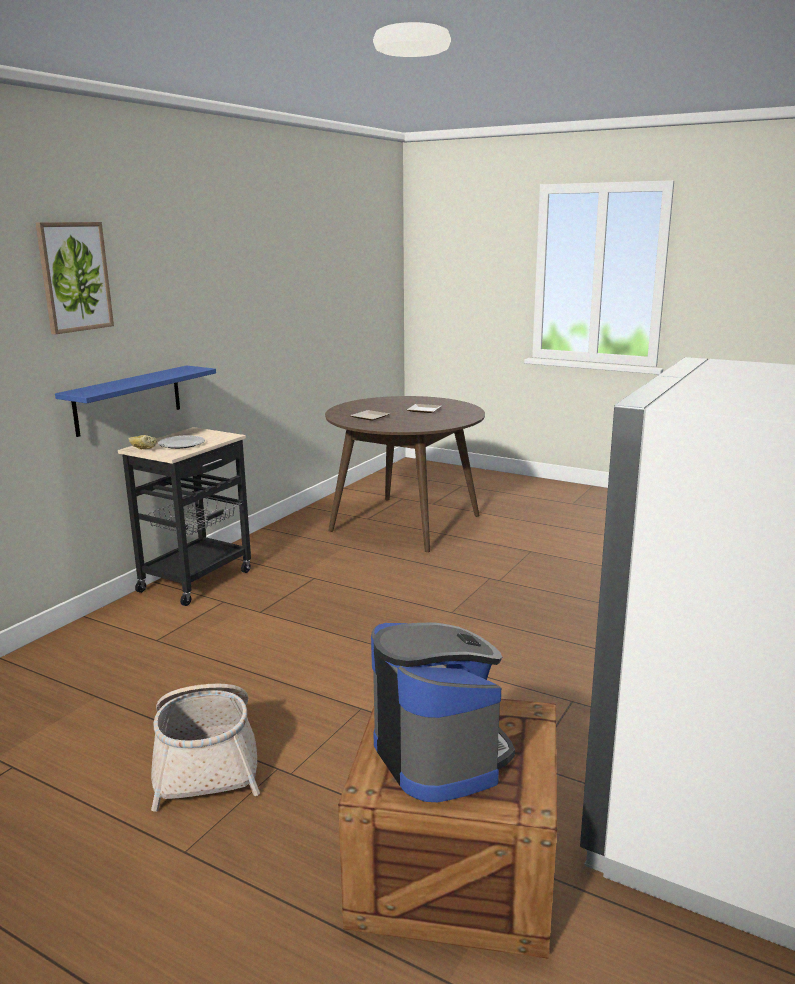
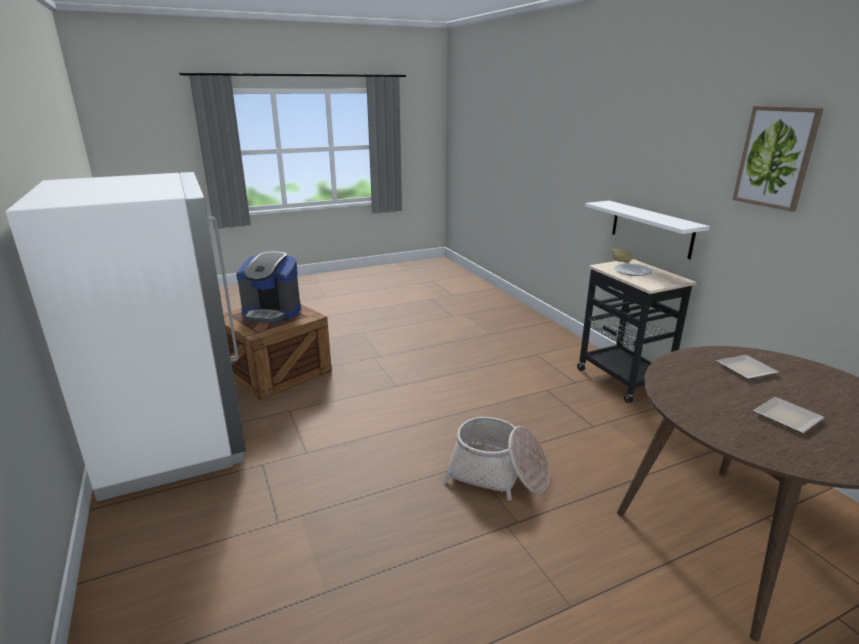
camera: 125 degrees right, 5 degrees up
picture [35,222,114,334] -> picture moved to [733,106,824,212]
blue shelf [55,365,216,437] -> white shelf [585,201,710,259]
basket [151,684,260,812] -> basket moved to [443,417,550,501]

